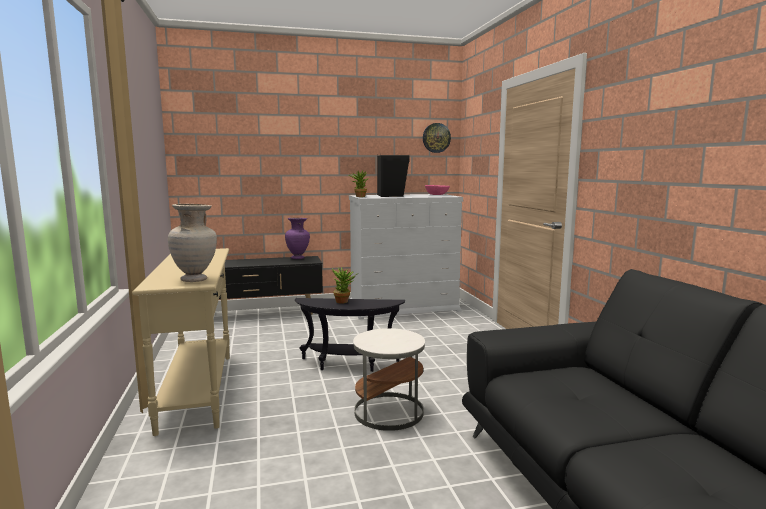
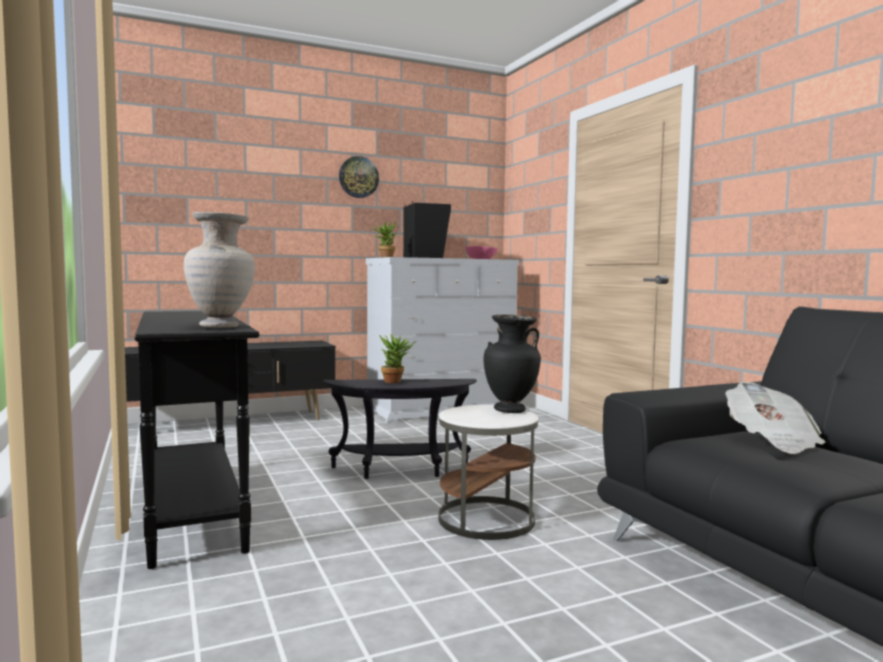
camera: 10 degrees left, 5 degrees down
beige console table [132,248,230,436] -> black console table [135,311,260,569]
purple vase [285,218,310,259] -> none
wall clock [423,123,451,153] -> wall clock moved to [339,156,379,198]
none -> black vase [484,315,541,413]
none -> newspaper [725,382,825,454]

